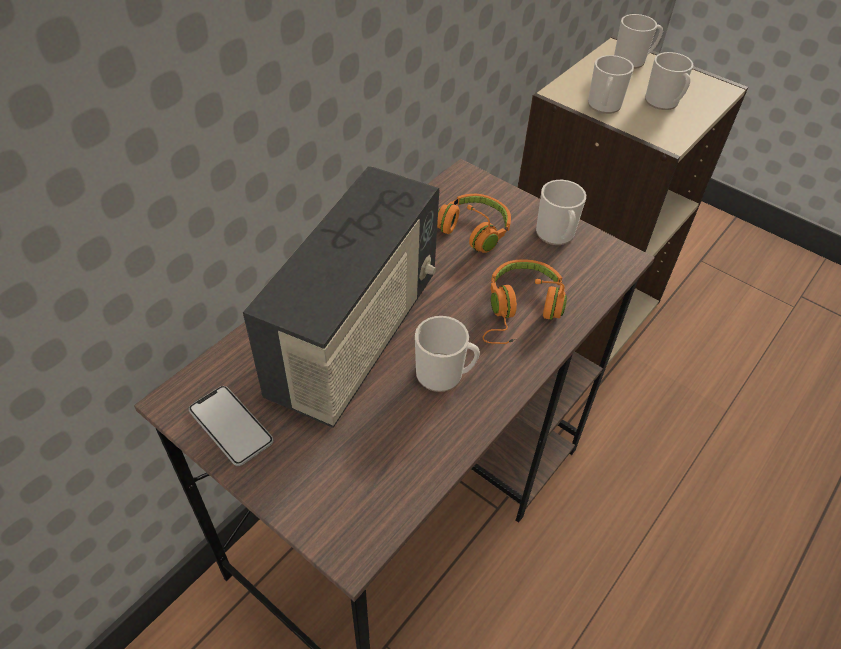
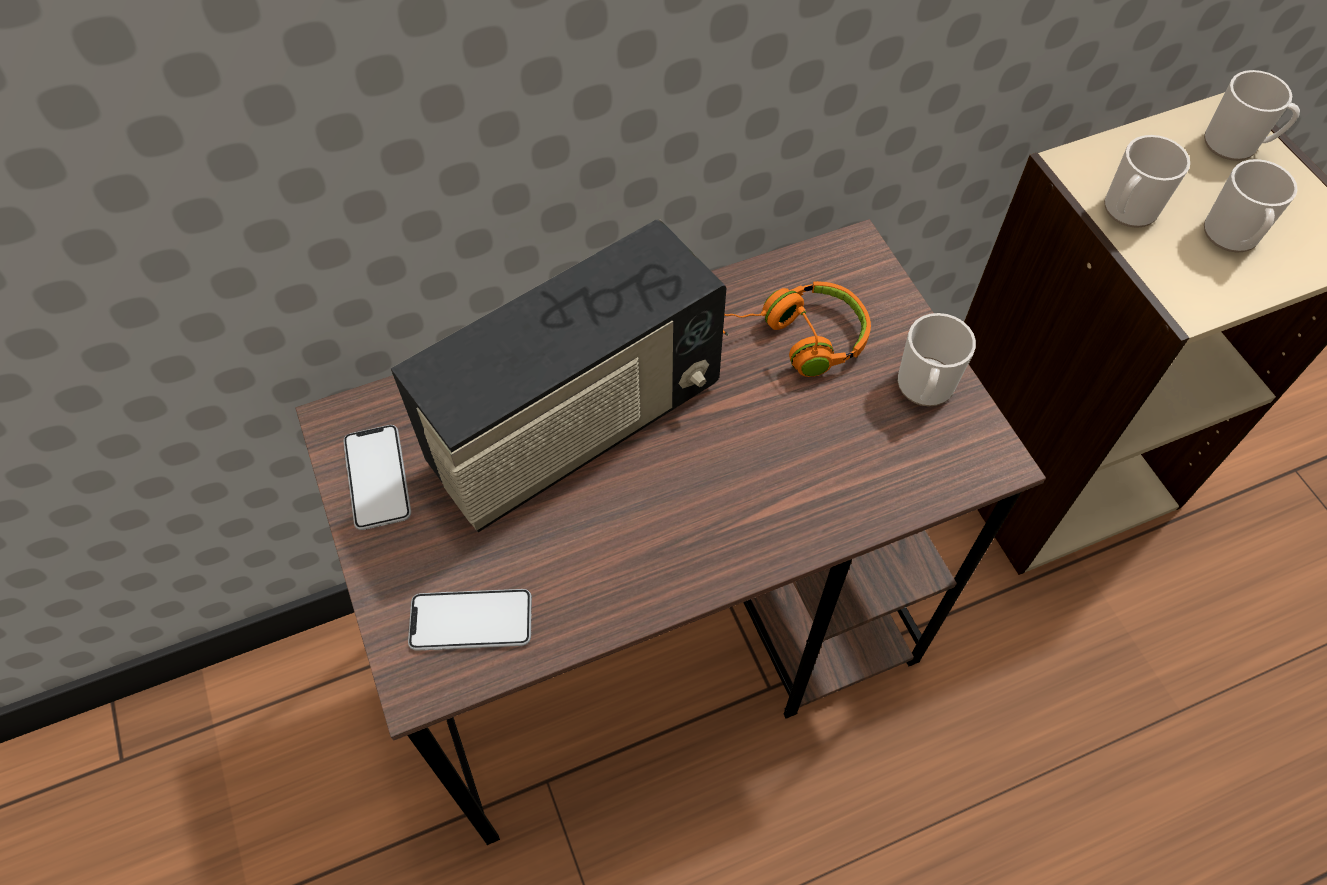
camera: 30 degrees right, 10 degrees up
mug [415,316,480,392] -> none
orange headphones [482,260,567,344] -> none
none -> phone [408,589,532,650]

